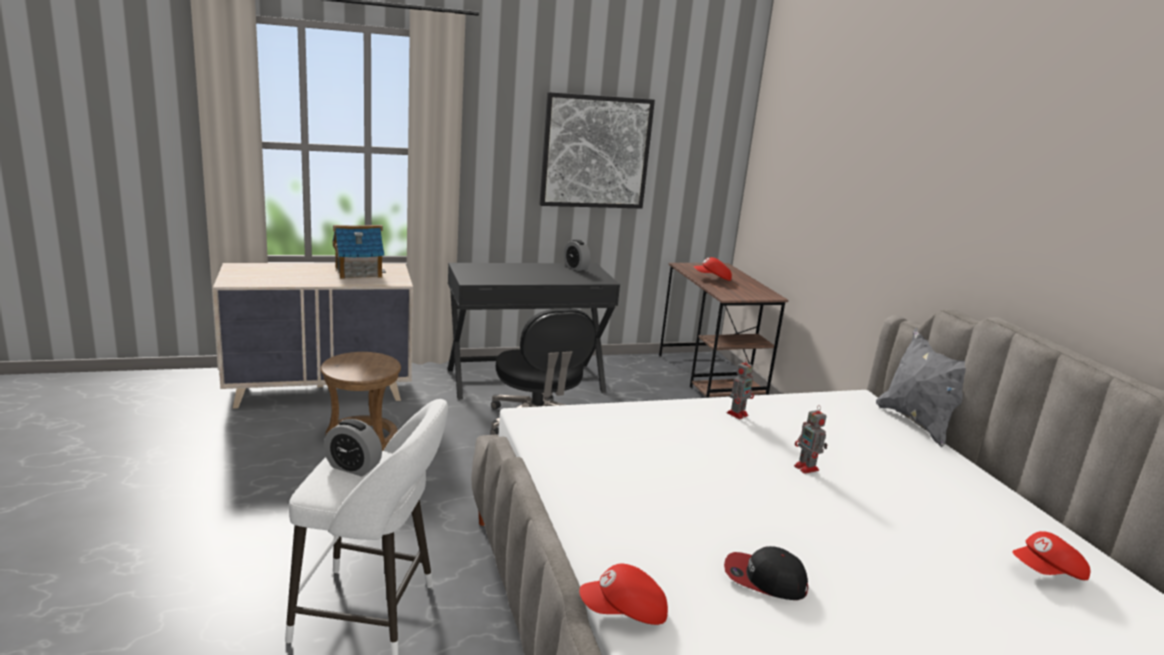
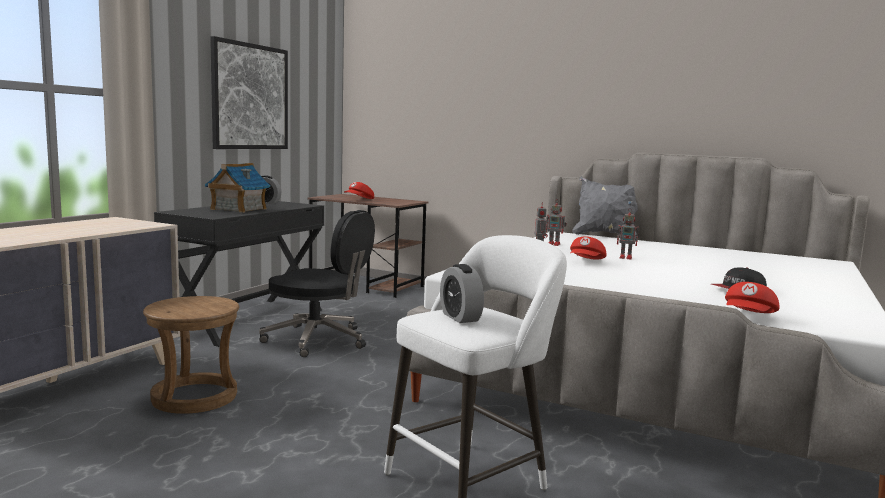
camera: 45 degrees left, 10 degrees down
alarm clock [324,419,382,477] -> alarm clock turned 90 degrees clockwise [440,264,484,323]
toy house [333,225,386,279] -> toy house moved to [205,163,271,213]
red cap [1012,531,1090,580] -> red cap moved to [570,237,607,260]
none -> toy robot [546,203,567,246]

